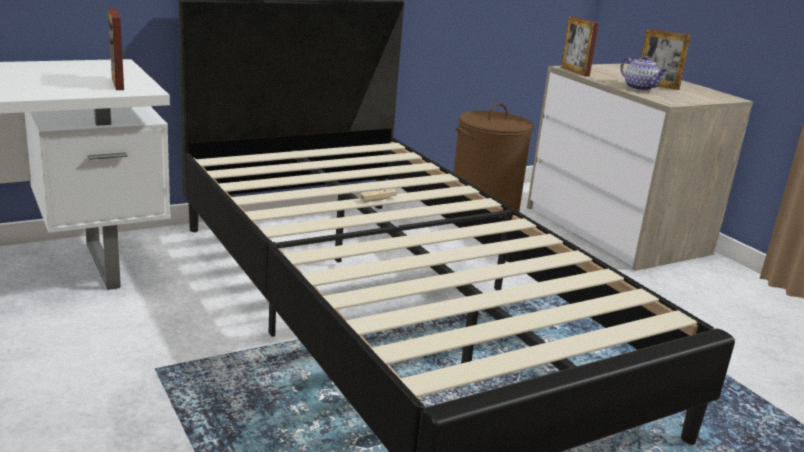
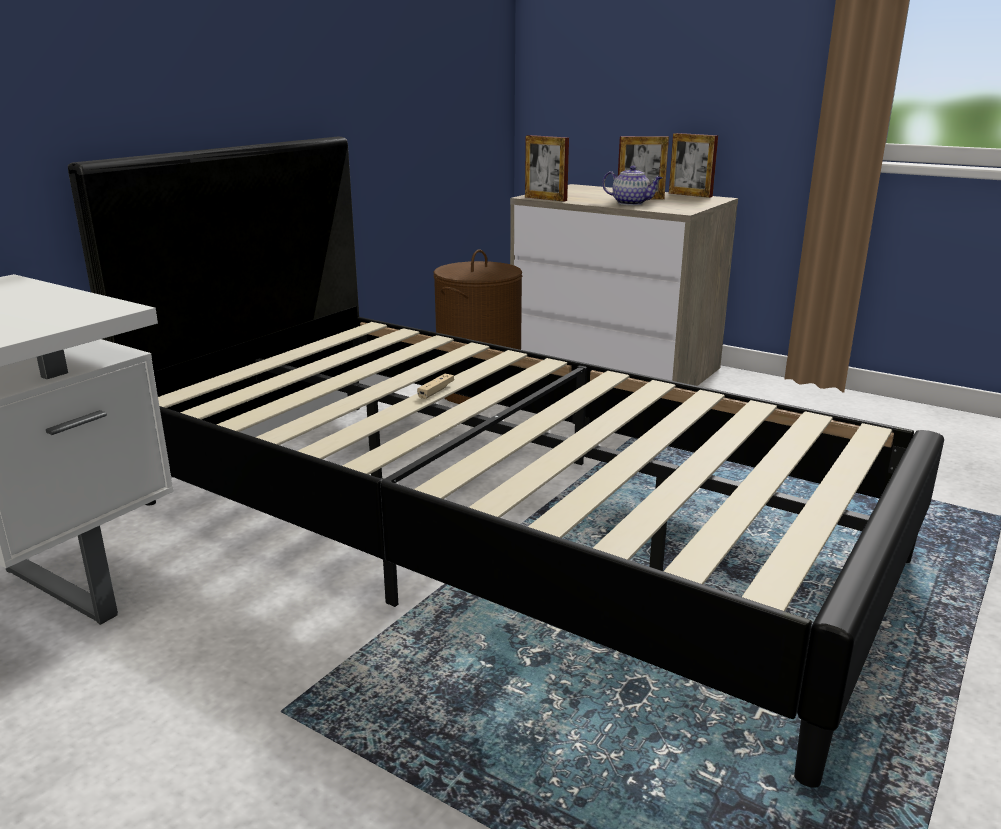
camera: 25 degrees left, 0 degrees up
picture frame [108,9,124,90] -> picture frame moved to [669,133,718,198]

